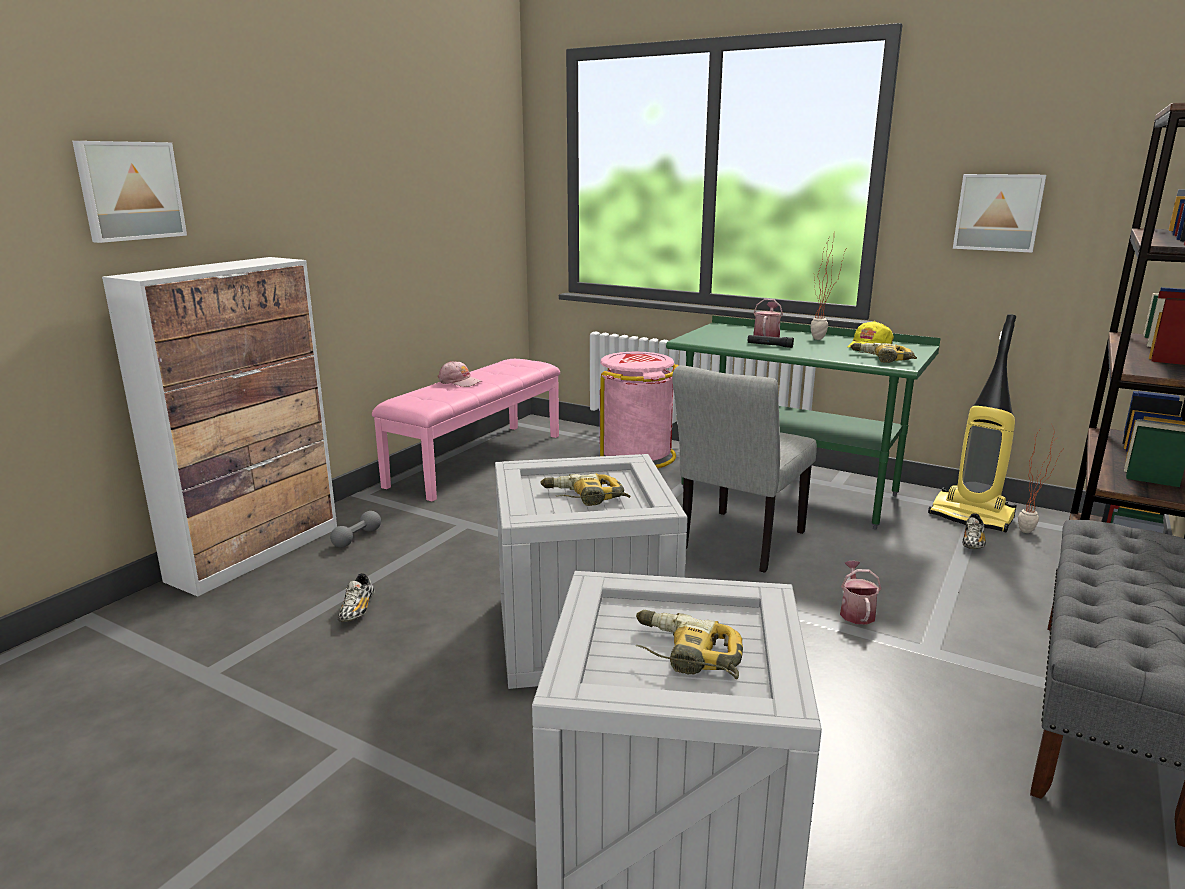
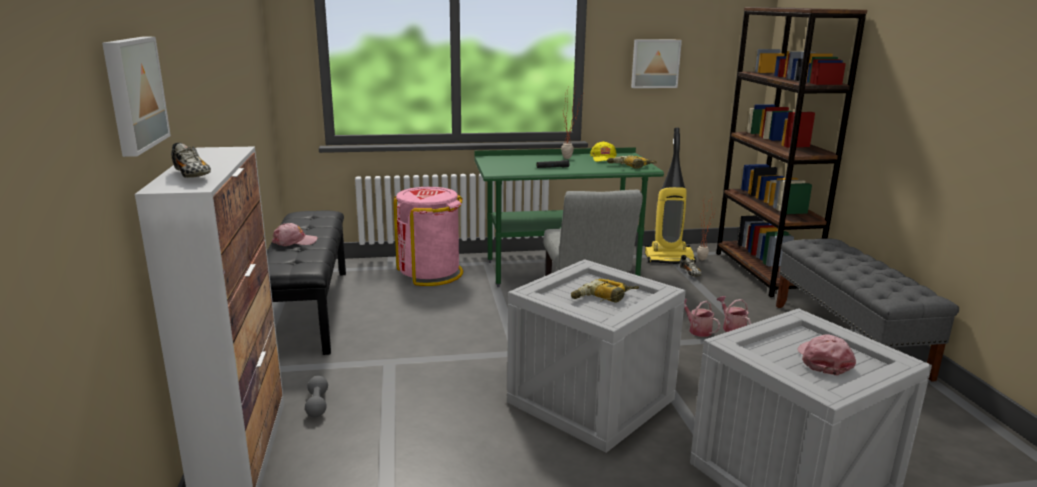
camera: 40 degrees left, 0 degrees up
shoe [337,573,375,622] -> shoe moved to [171,142,211,178]
pink bench [372,359,560,502] -> black bench [267,211,346,355]
power drill [636,610,743,679] -> pink cap [797,334,856,376]
watering can [753,299,783,338] -> watering can moved to [717,296,751,332]

